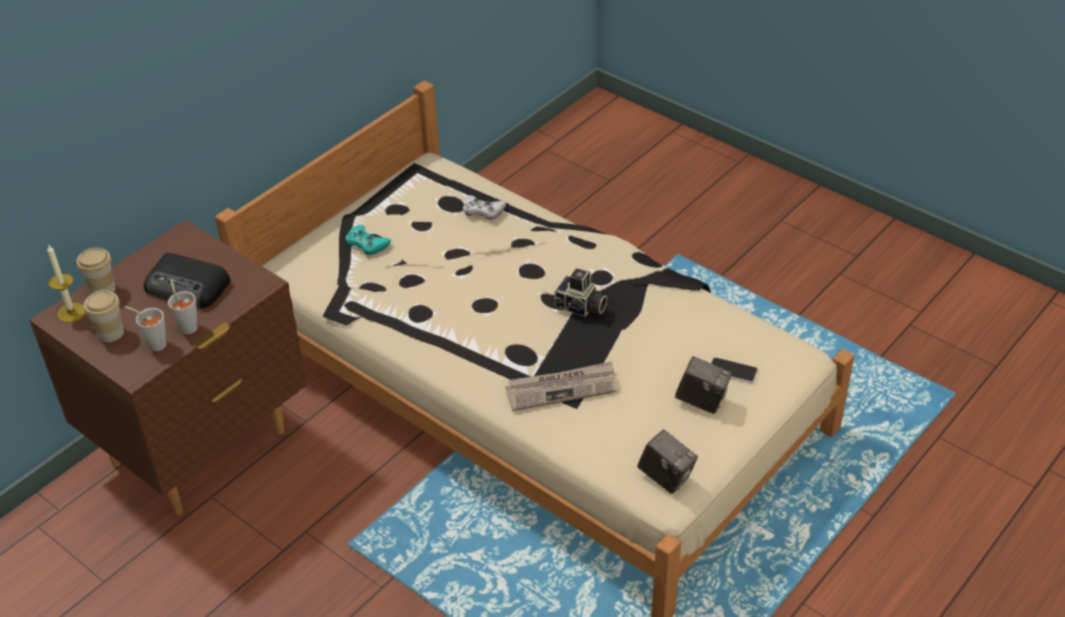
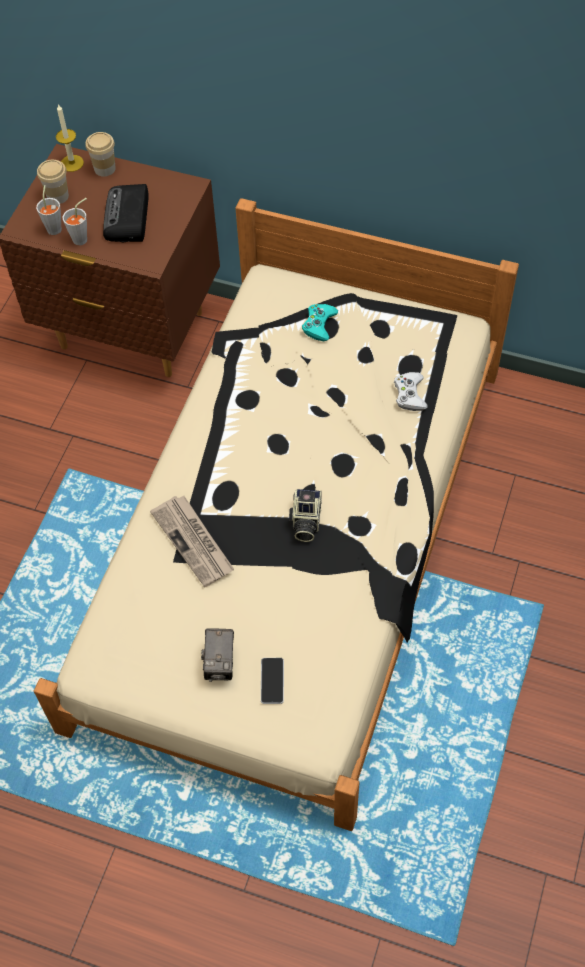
camera: 70 degrees right, 15 degrees up
camera [637,430,698,494] -> none

